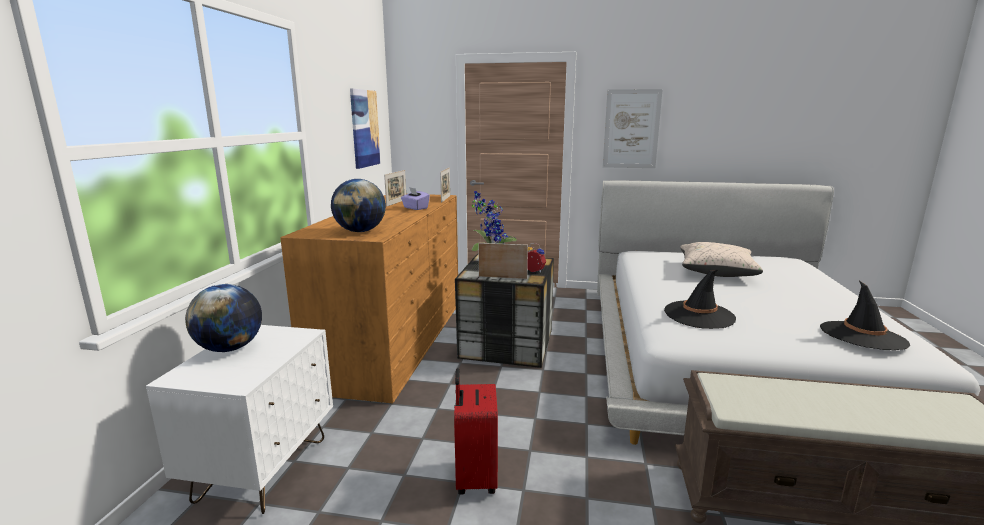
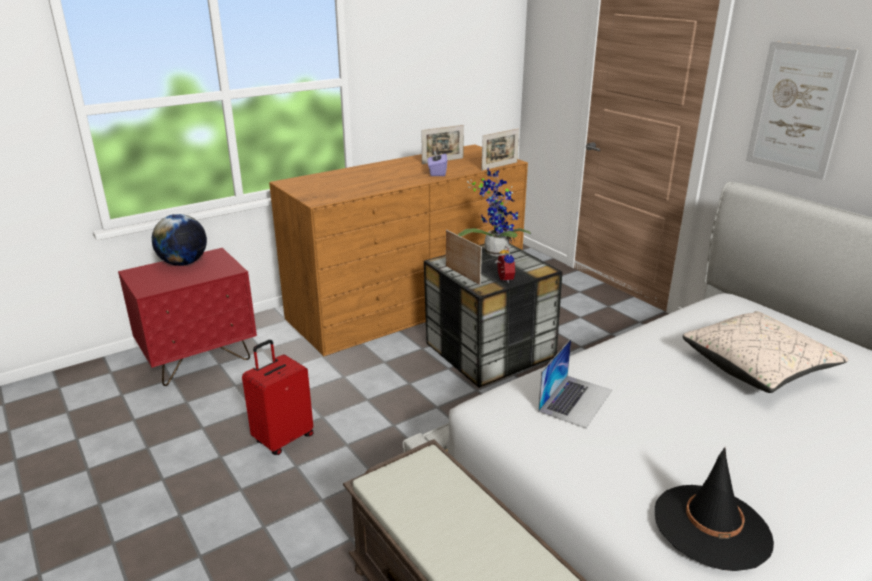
camera: 45 degrees right, 10 degrees up
white nightstand [146,325,333,514] -> red nightstand [118,248,257,386]
globe [331,179,386,232] -> none
picture [350,88,381,169] -> none
black hat [664,269,736,329] -> laptop [538,339,612,428]

